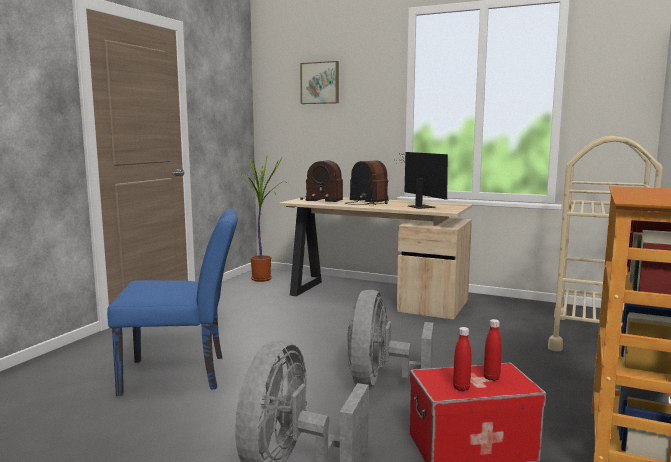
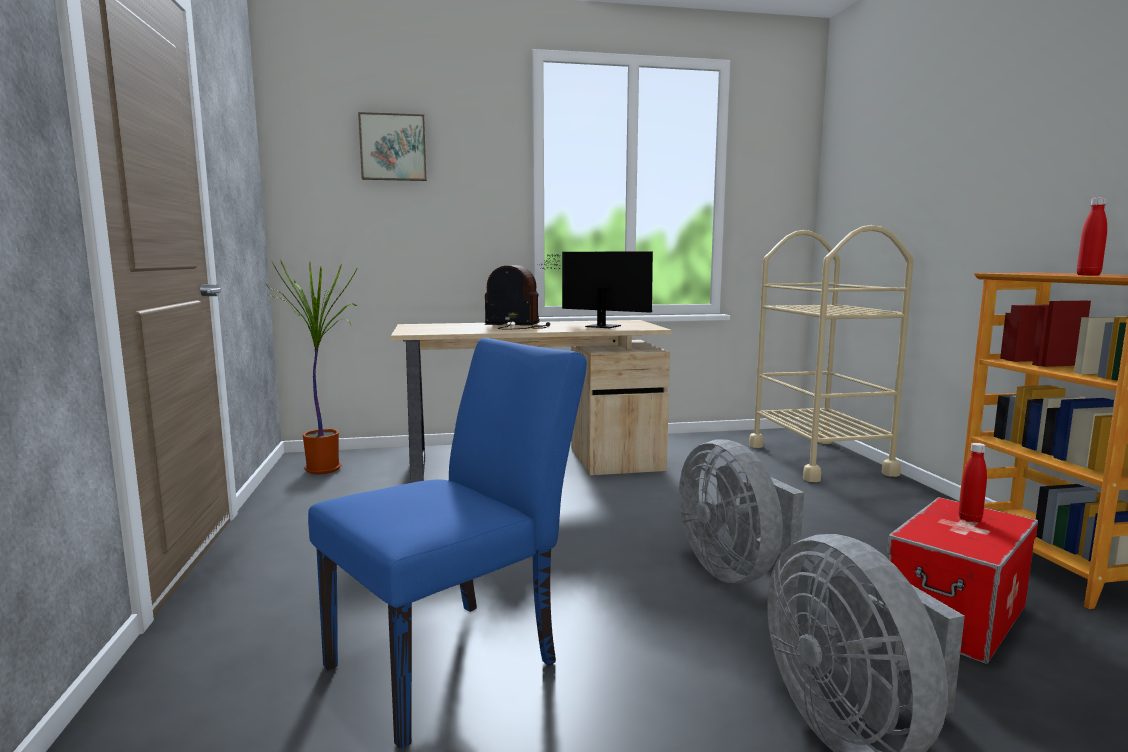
camera: 35 degrees left, 0 degrees up
radio [300,160,343,202] -> none
red bottle [453,327,471,391] -> red bottle moved to [1077,197,1107,275]

